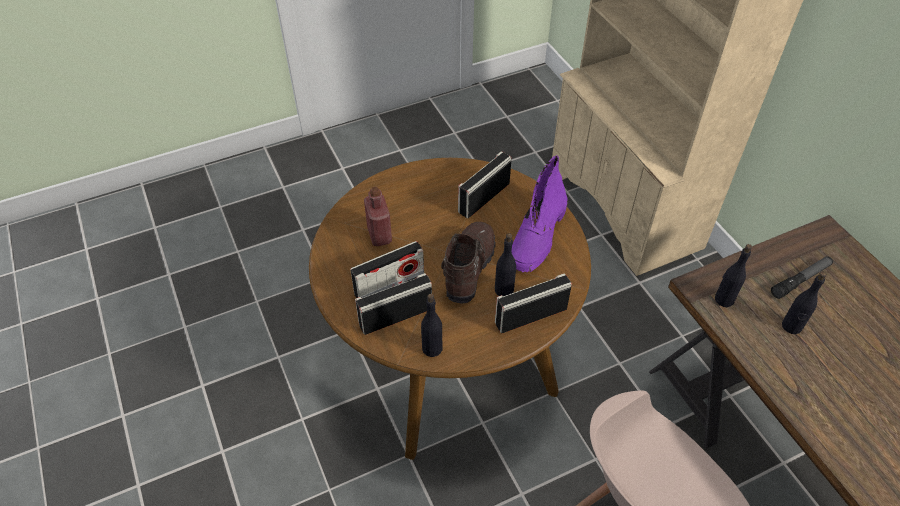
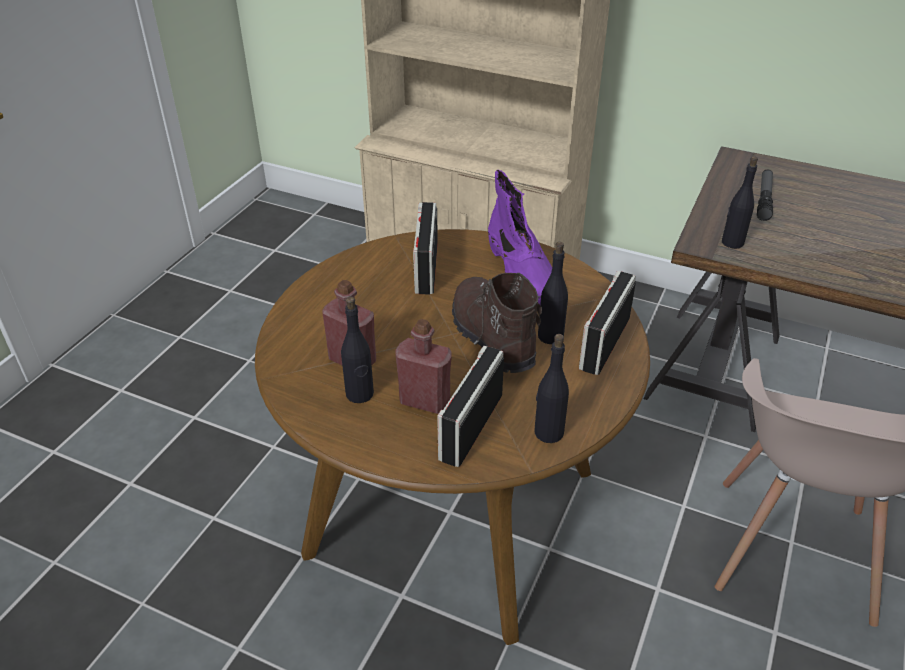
camera: 40 degrees left, 10 degrees down
radio [350,241,424,298] -> red bottle [395,319,452,414]
black bottle [782,271,827,334] -> black bottle moved to [341,296,374,403]

